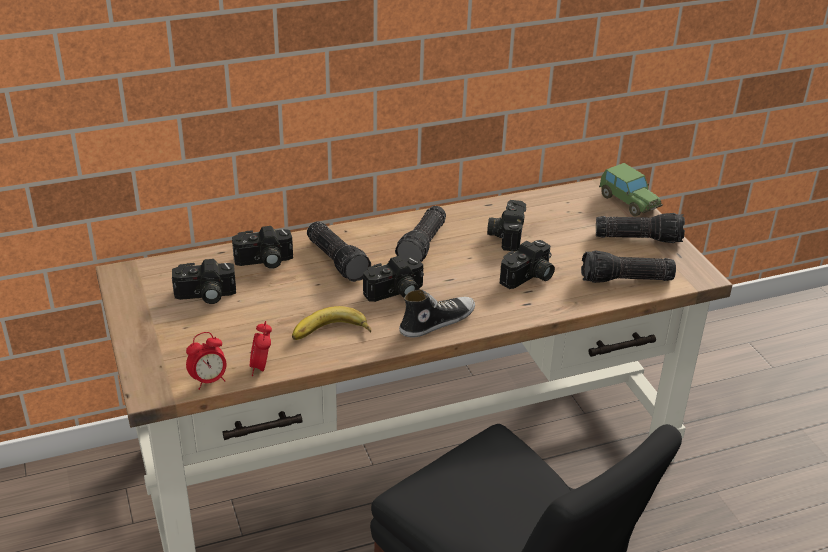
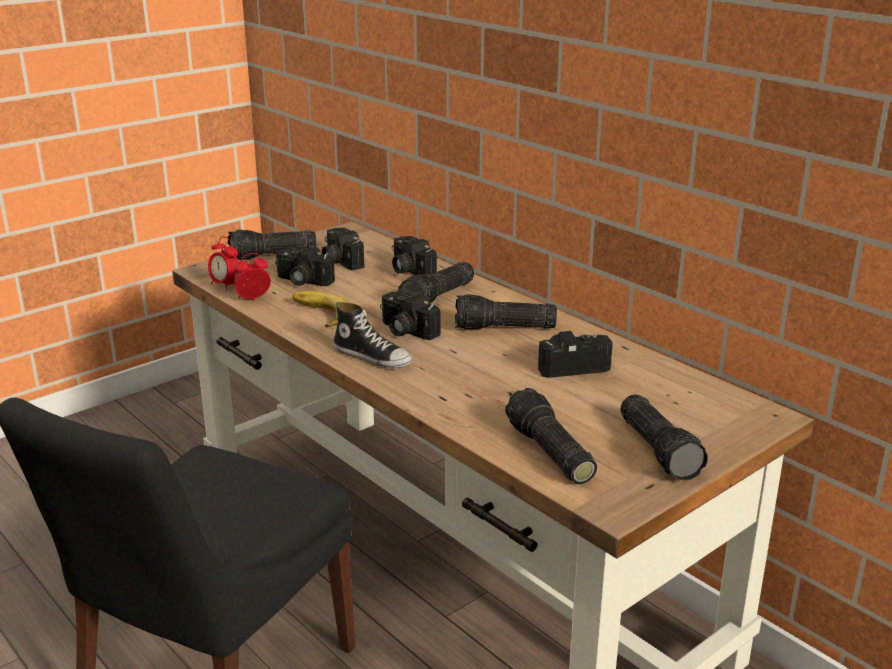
camera: 70 degrees right, 10 degrees down
camera [500,240,555,289] -> camera moved to [275,247,335,286]
toy car [599,163,663,217] -> none
none -> flashlight [228,230,317,260]

